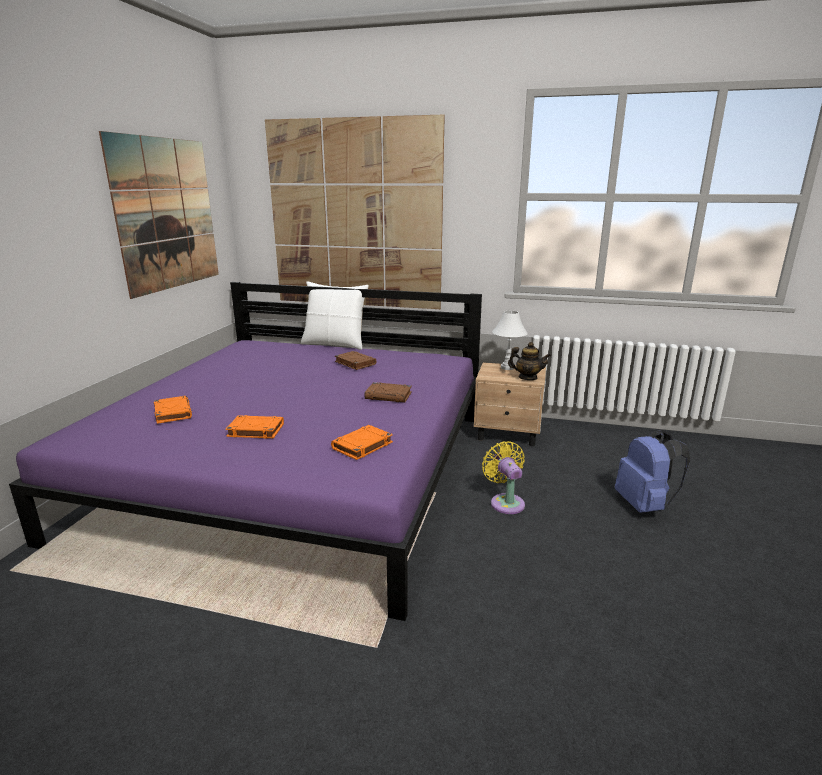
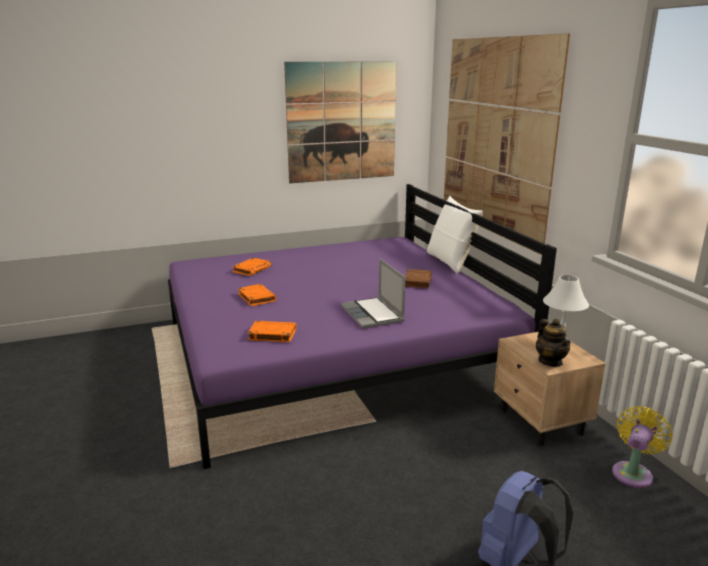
camera: 55 degrees right, 0 degrees up
brown book [364,382,412,402] -> laptop [341,258,405,328]
yellow fan [482,441,525,514] -> yellow fan moved to [612,406,673,488]

